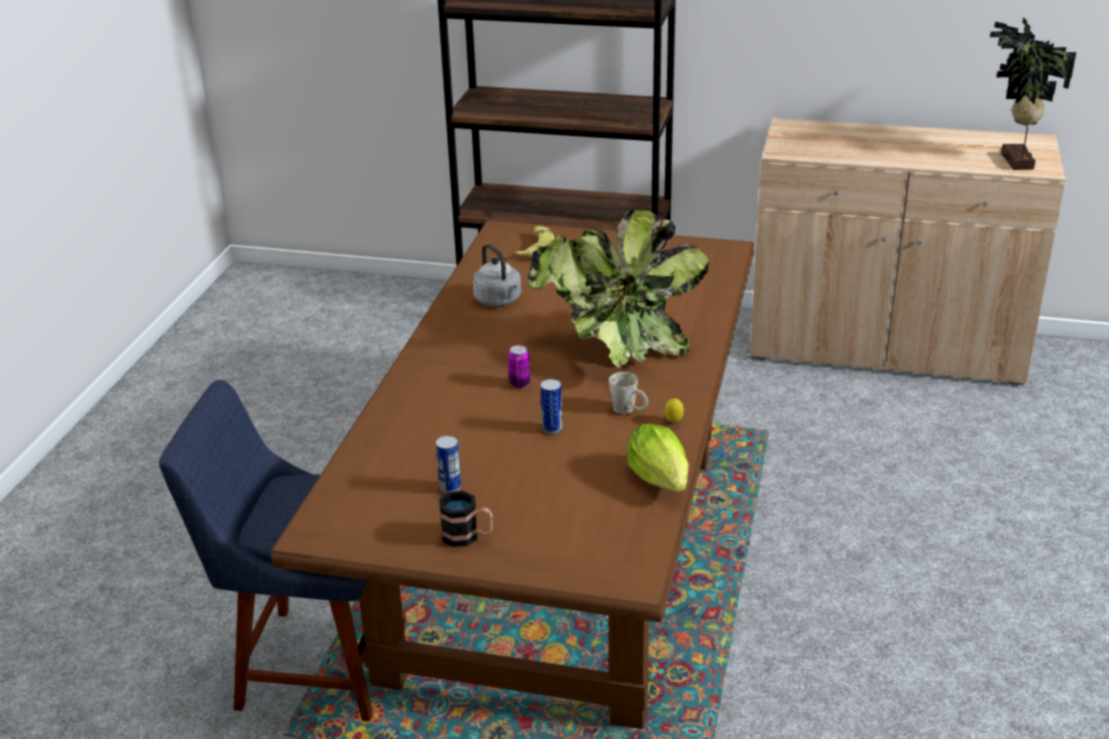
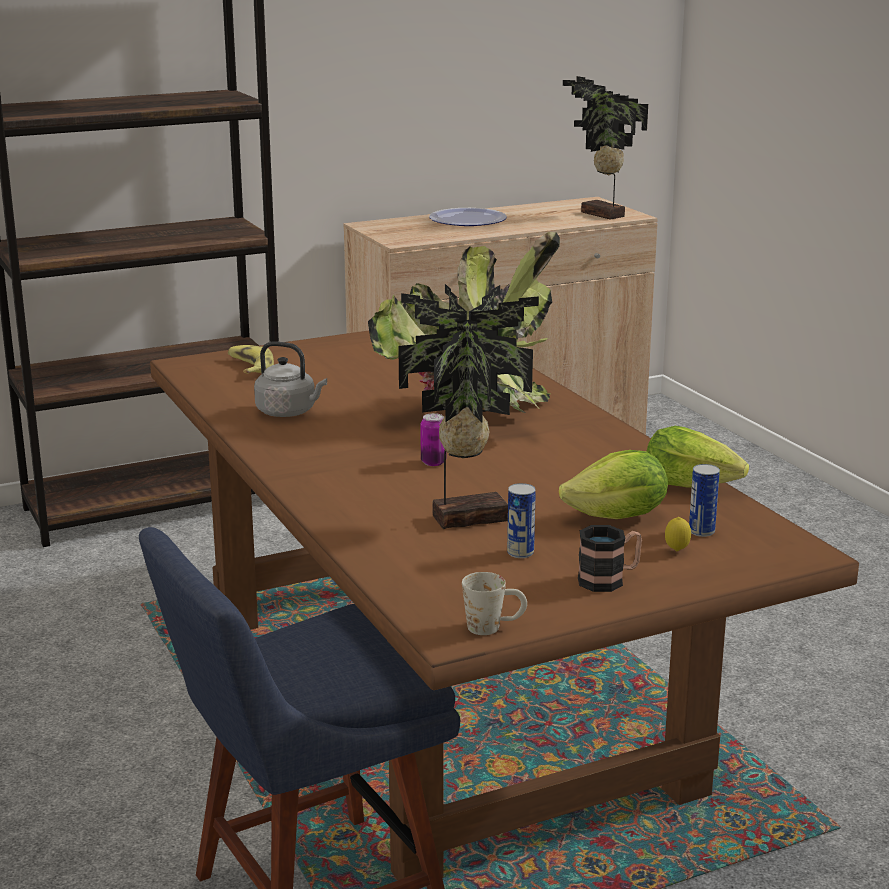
camera: 40 degrees left, 10 degrees down
can [541,379,562,434] -> can moved to [689,464,720,537]
white mug [609,372,648,414] -> white mug moved to [462,572,527,635]
lemon [664,398,684,423] -> lemon moved to [665,517,691,551]
none -> potted plant [398,284,539,529]
none -> plate [429,208,507,226]
none -> lettuce [559,450,668,519]

